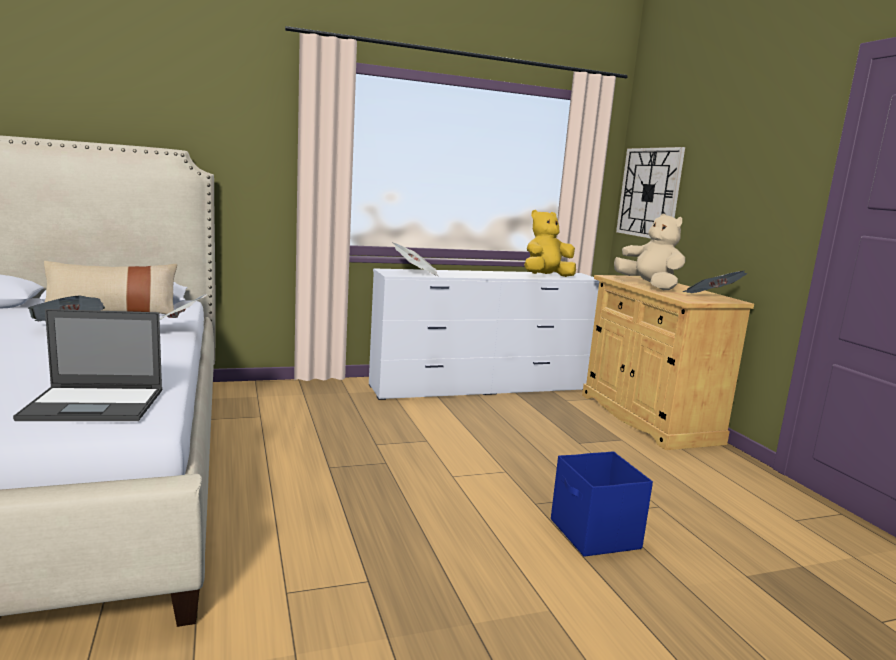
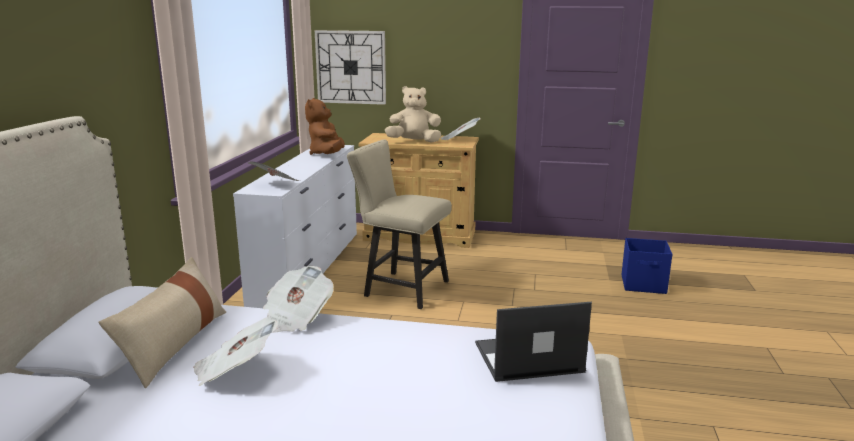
camera: 60 degrees left, 5 degrees up
laptop [13,309,162,421] -> laptop turned 120 degrees counterclockwise [475,302,592,382]
yellow plush toy [524,210,576,277] -> brown plush toy [305,98,345,155]
blue storage box [551,451,653,557] -> blue storage box moved to [622,238,672,294]
none -> beige chair [347,139,452,309]

